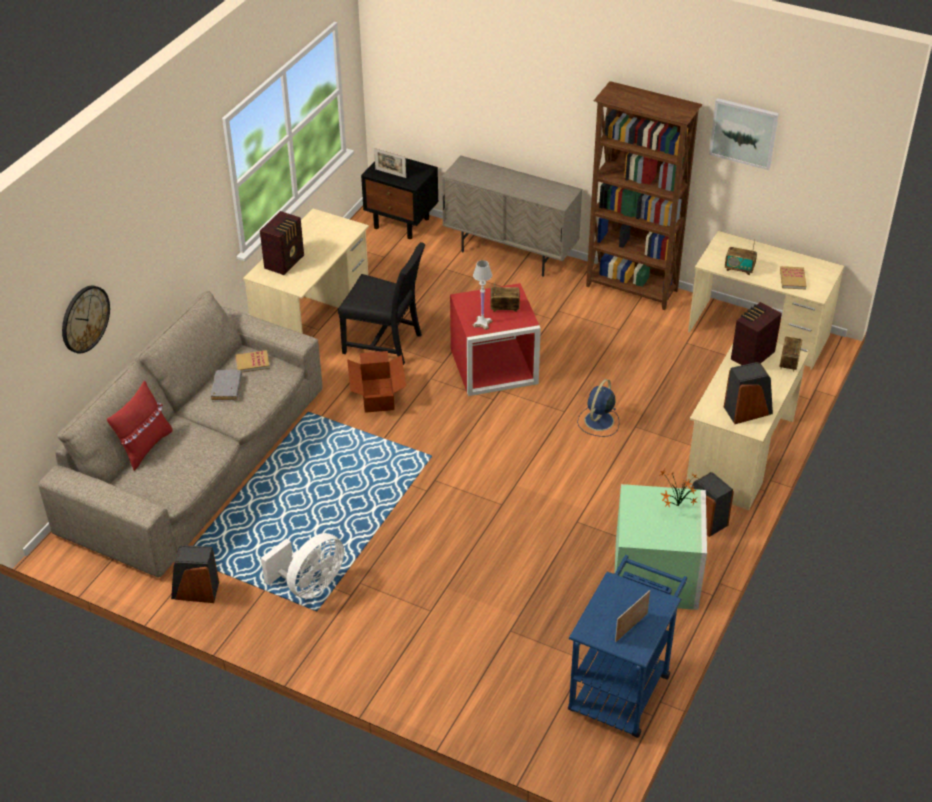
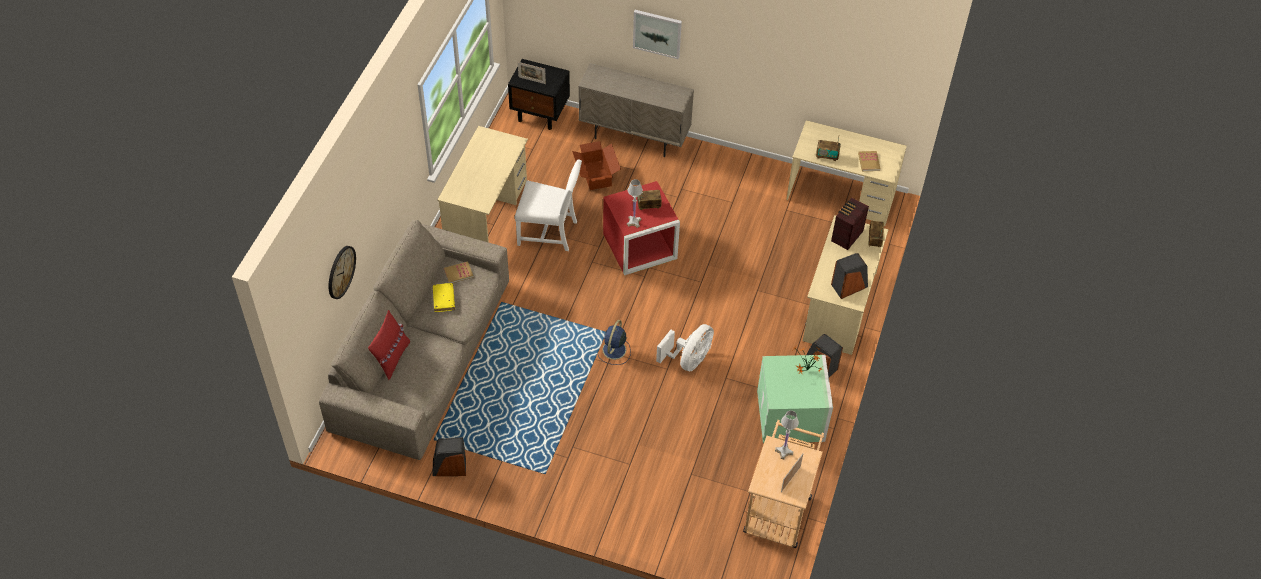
camera: 10 degrees left, 10 degrees up
grey book [211,370,242,401] -> yellow book [433,283,455,312]
radio [260,211,304,275] -> none
white fan [261,533,344,598] -> white fan moved to [656,324,714,371]
black chair [338,242,425,365] -> white chair [515,159,582,251]
cardboard box [347,351,406,413] -> cardboard box moved to [572,141,621,190]
blue cart [568,555,687,738] -> beige cart [743,420,824,548]
blue fan [577,379,619,437] -> blue fan moved to [598,320,631,365]
brown bookcase [586,81,703,310] -> none
picture [709,98,779,170] -> picture moved to [633,10,682,59]
none -> white table lamp [775,411,799,459]

